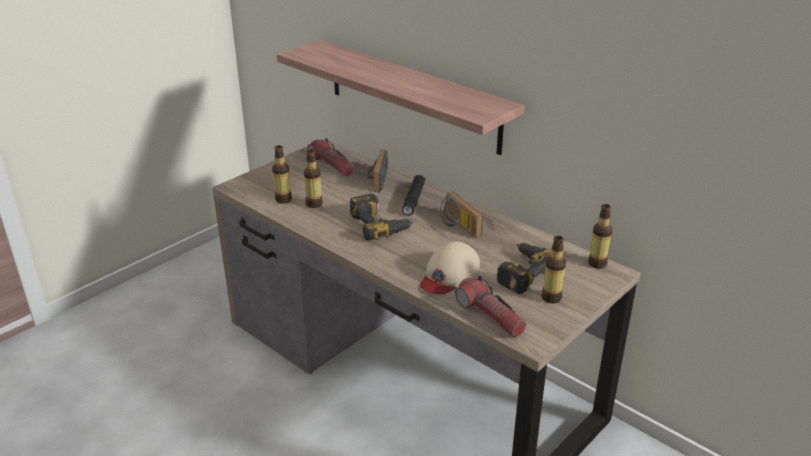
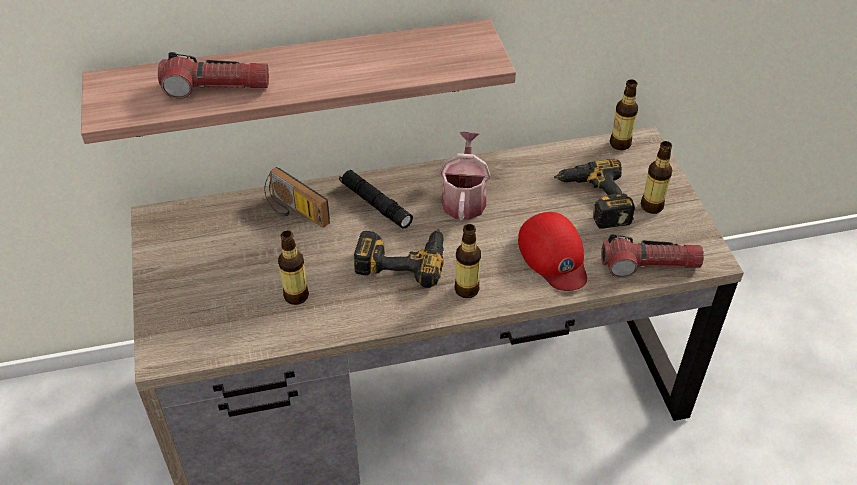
camera: 55 degrees left, 15 degrees up
bottle [272,145,292,204] -> bottle moved to [454,224,481,298]
flashlight [307,138,354,176] -> flashlight moved to [158,52,269,99]
beige cap [420,241,480,295] -> red cap [518,212,587,291]
radio [440,191,483,238] -> watering can [439,132,491,221]

